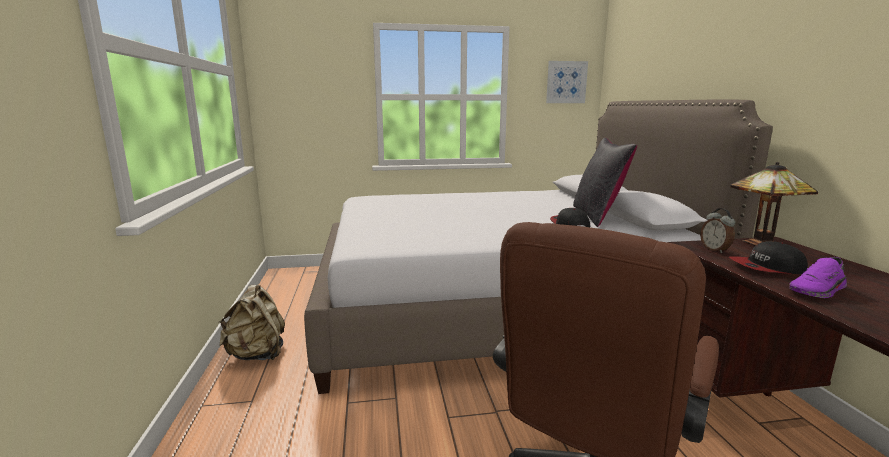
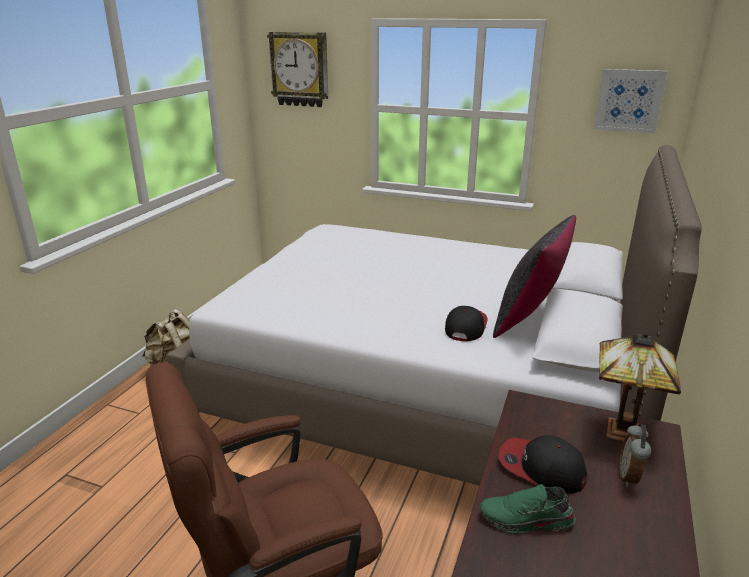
camera: 30 degrees right, 10 degrees up
alarm clock [700,208,735,253] -> alarm clock moved to [619,424,651,487]
purple shoe [789,257,847,298] -> green shoe [480,484,576,534]
none -> wall clock [267,32,328,107]

